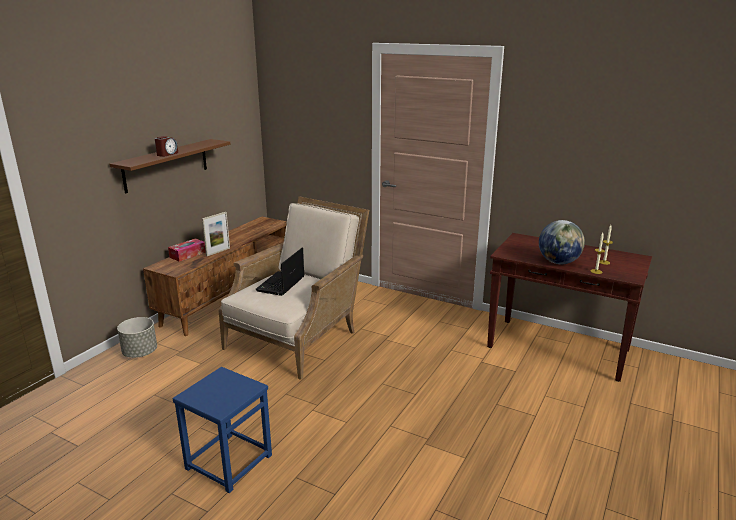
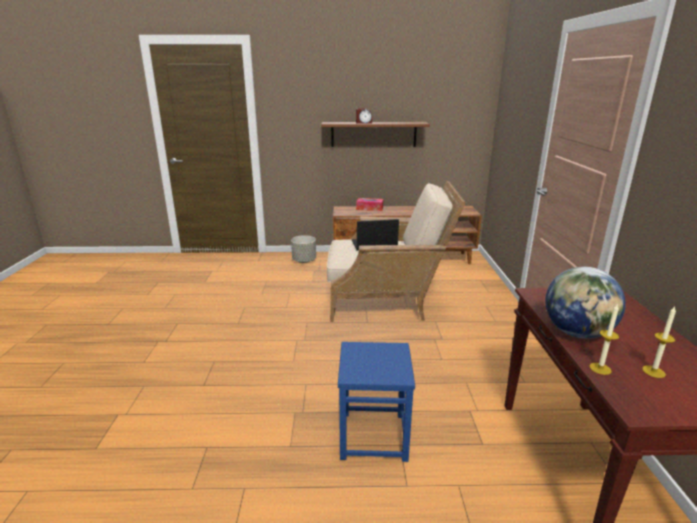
camera: 60 degrees right, 0 degrees up
blue stool [173,367,272,493] -> blue stool moved to [338,342,415,462]
picture frame [202,212,230,256] -> none

